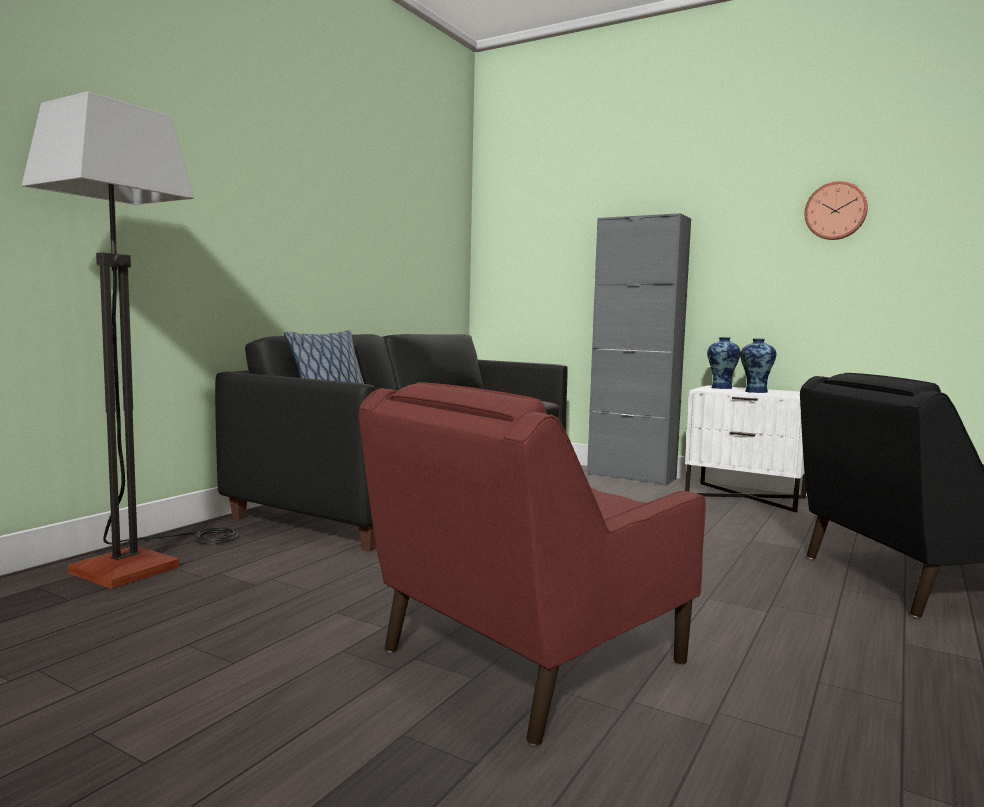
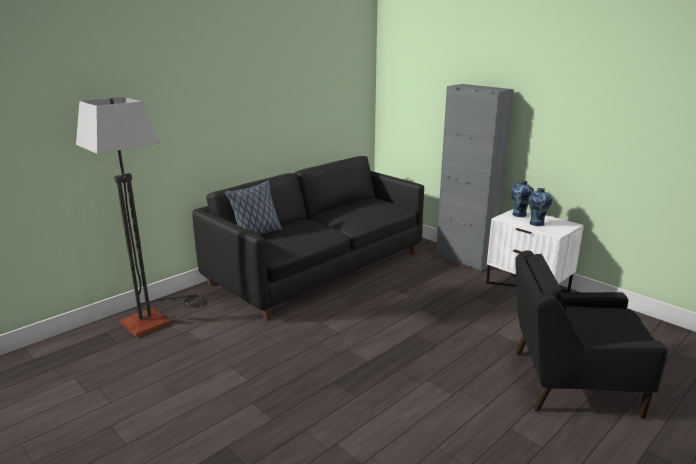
camera: 15 degrees right, 15 degrees up
red armchair [359,382,706,745] -> none
wall clock [804,181,868,240] -> none

